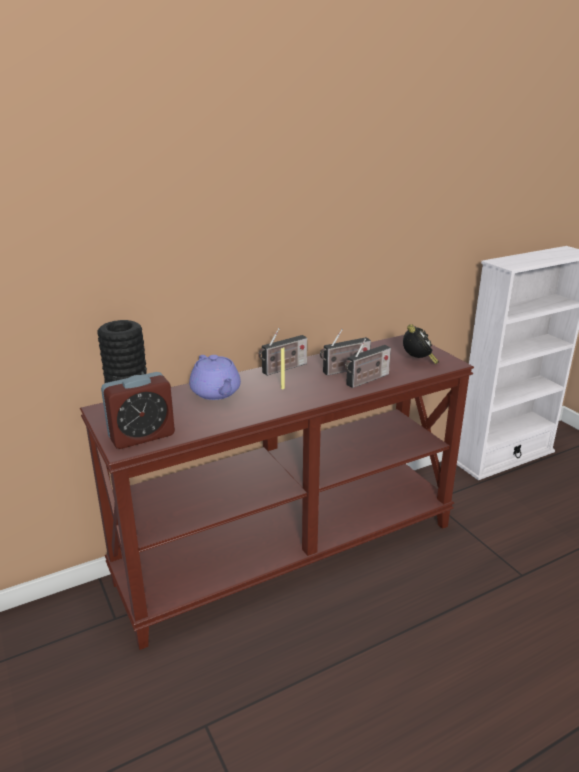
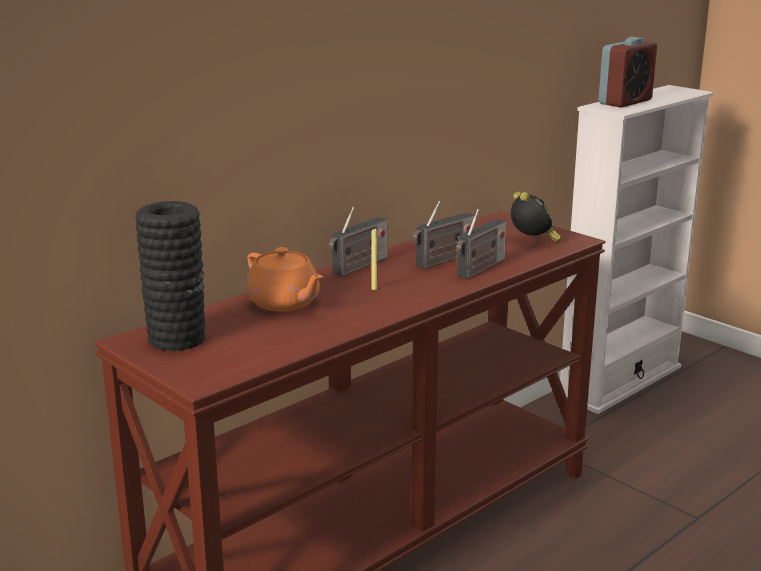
camera: 15 degrees left, 5 degrees down
alarm clock [101,372,175,449] -> alarm clock moved to [598,37,657,108]
purple teapot [189,355,241,400] -> orange teapot [246,247,323,312]

